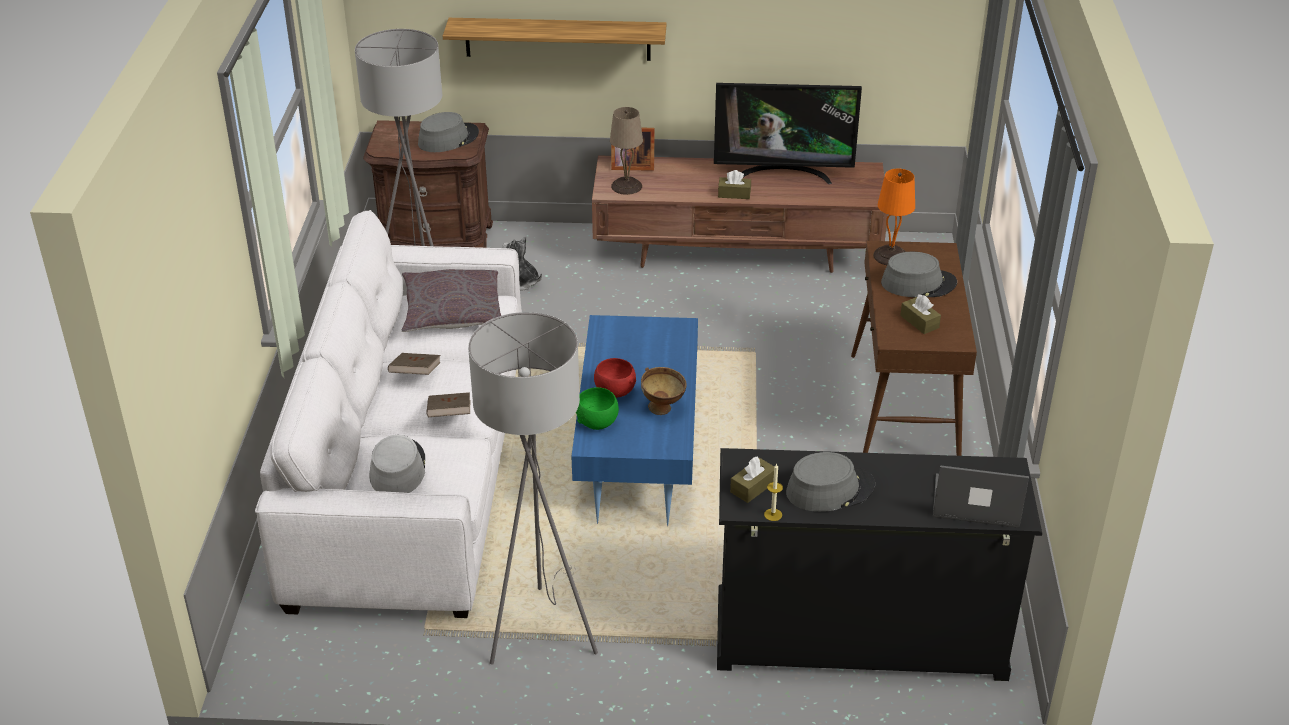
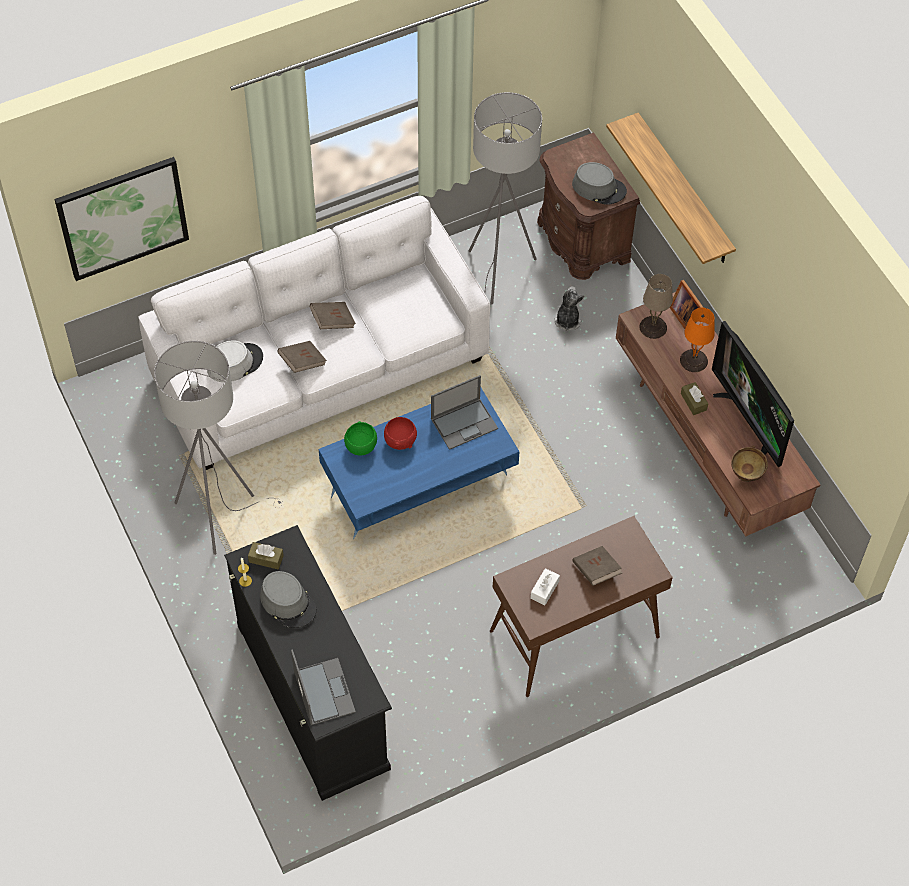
camera: 60 degrees right, 20 degrees up
grey pillow [402,269,501,332] -> none
brown bowl [641,367,687,415] -> brown bowl moved to [731,445,768,482]
orange table lamp [873,169,915,265] -> orange table lamp moved to [680,308,714,372]
grey hat [881,252,957,297] -> brown book [573,546,622,586]
brown tissue box [900,294,941,334] -> white tissue box [530,568,560,605]
none -> picture [54,157,189,281]
none -> laptop [431,375,498,450]

